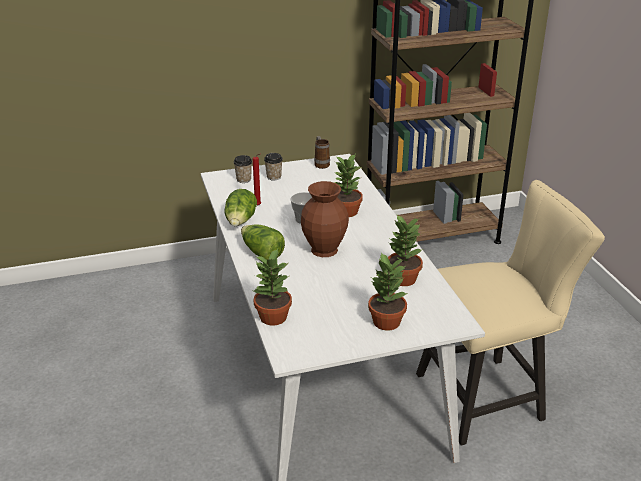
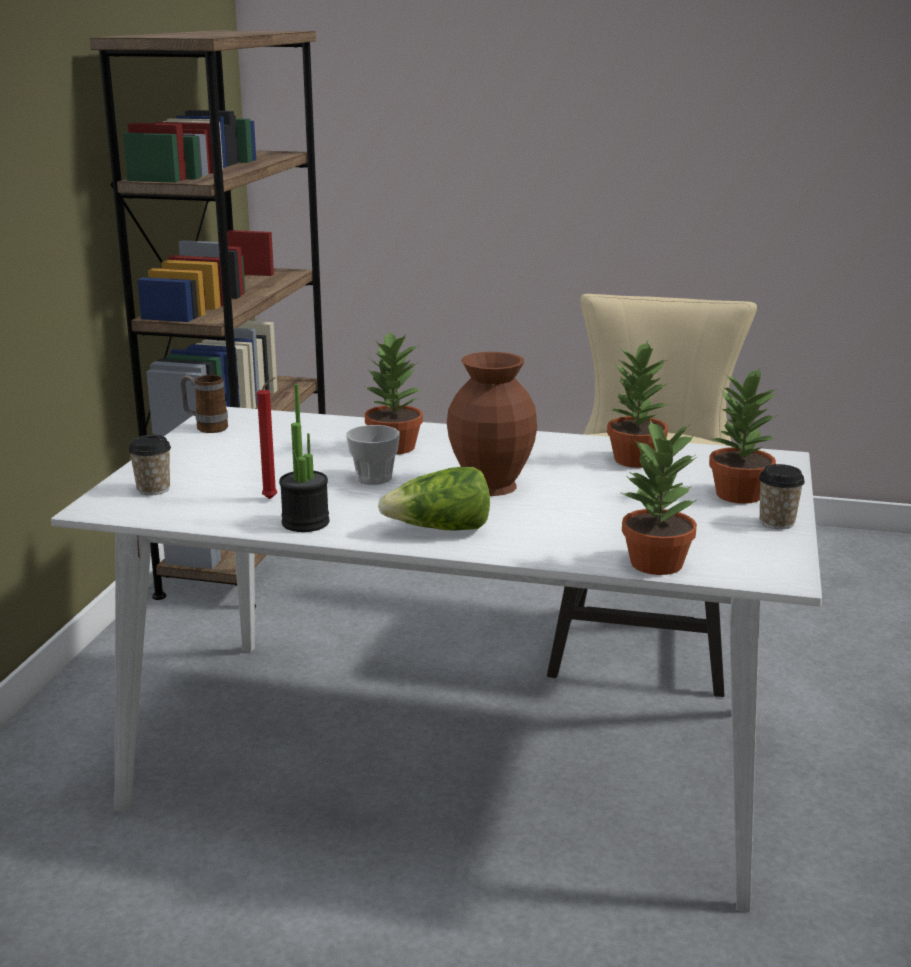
camera: 60 degrees left, 10 degrees down
lettuce [224,189,257,226] -> potted plant [279,384,330,532]
cup [264,153,283,180] -> cup moved to [759,464,805,529]

